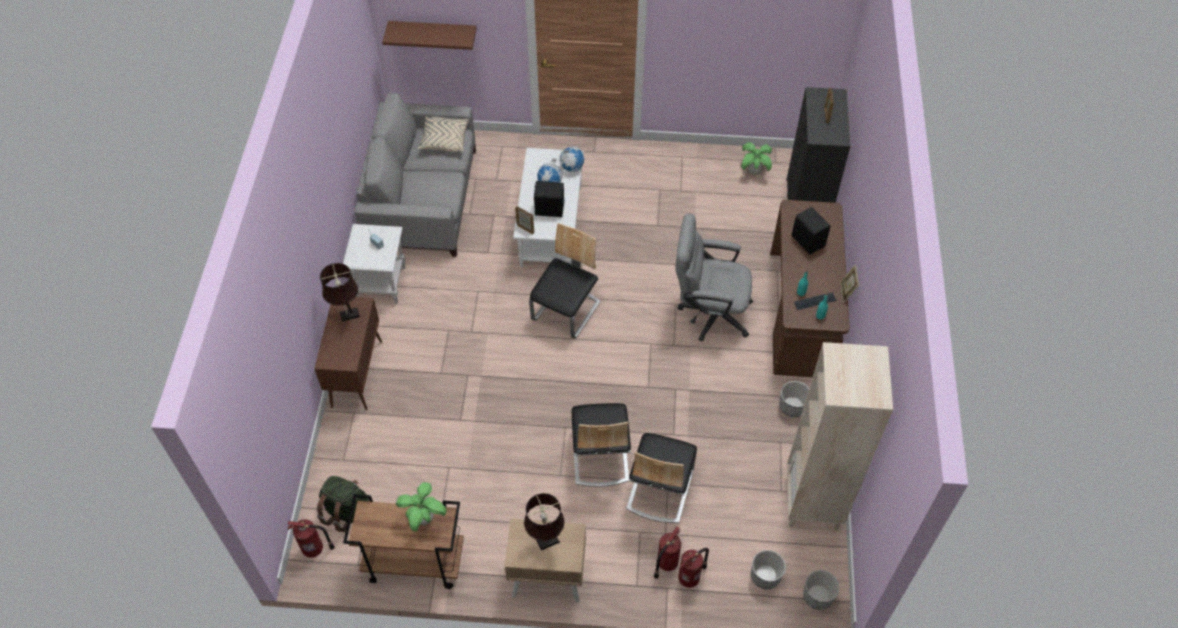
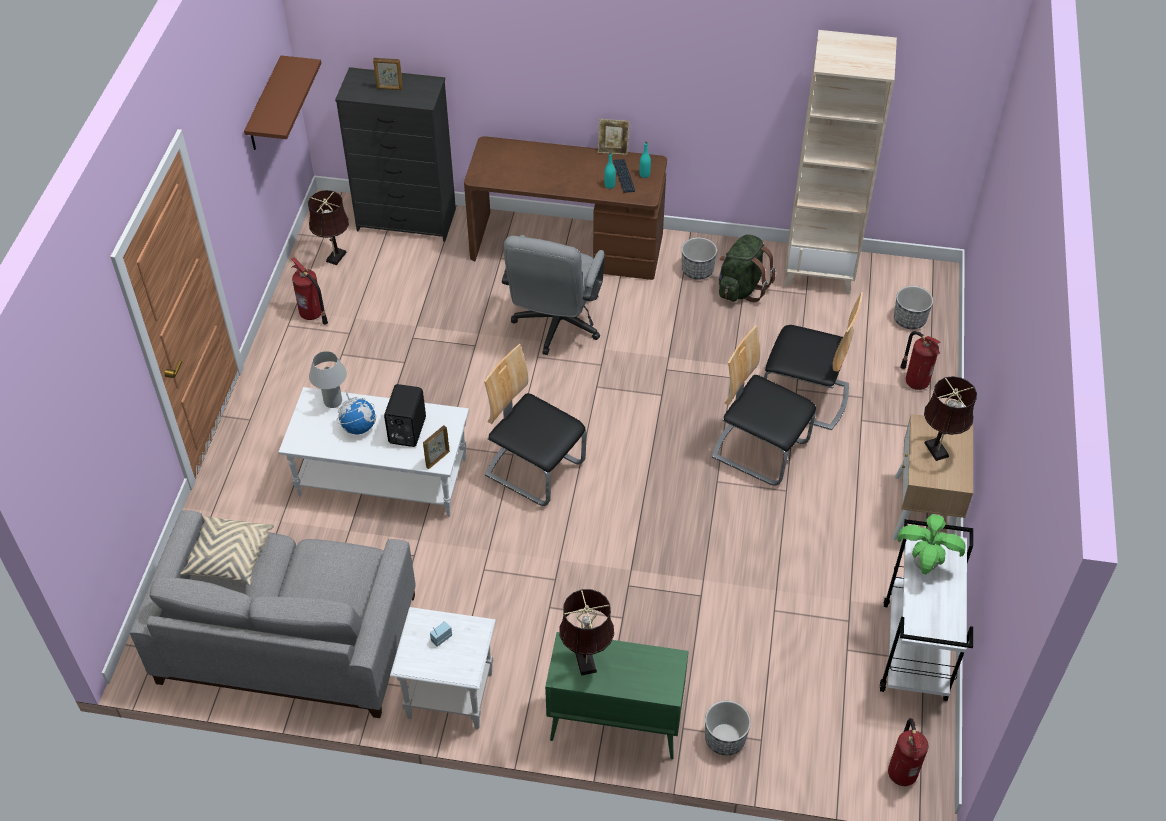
camera: 85 degrees left, 5 degrees down
brown cabinet [314,297,382,410] -> green cabinet [545,632,688,759]
green backpack [317,476,369,532] -> green backpack moved to [719,234,775,302]
brown cart [343,494,464,589] -> white cart [880,519,973,701]
brown shelf [382,21,477,50] -> brown shelf moved to [244,55,321,150]
globe [559,146,584,172] -> white table lamp [309,351,347,408]
chair [572,403,631,487] -> chair turned 150 degrees counterclockwise [712,325,816,486]
fire extinguisher [654,526,681,579] -> fire extinguisher moved to [291,257,328,325]
potted plant [741,142,772,175] -> brown table lamp [308,190,349,265]
black speaker [792,207,831,254] -> none
planter [803,570,839,610] -> planter moved to [705,701,751,755]

